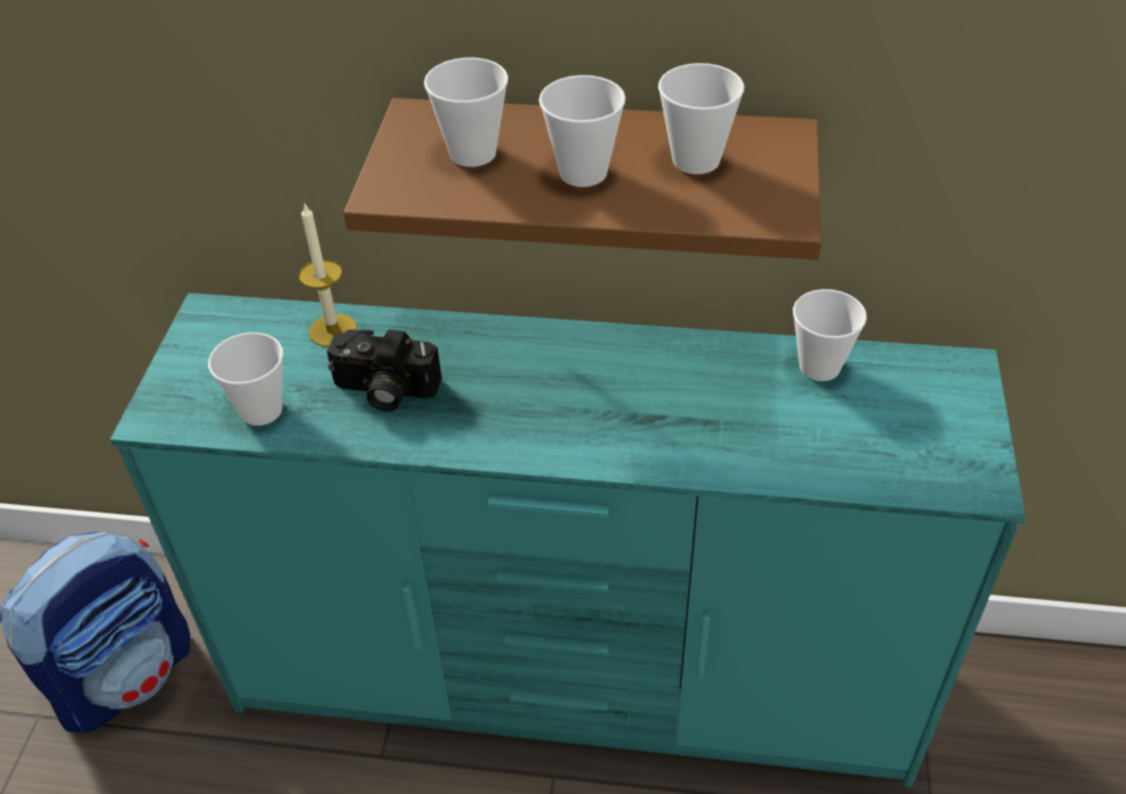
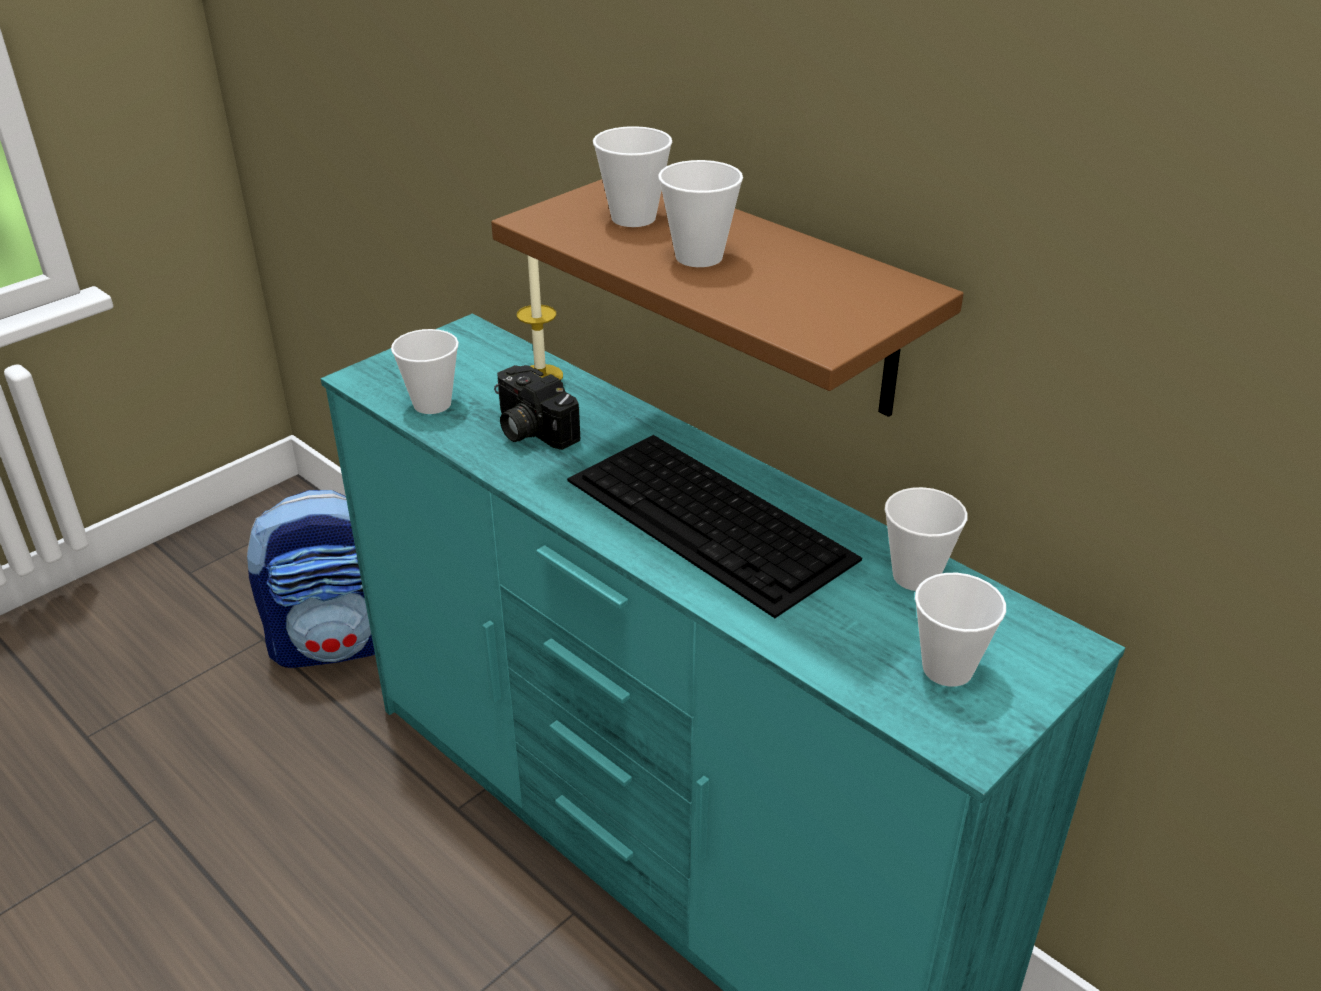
camera: 35 degrees right, 10 degrees down
cup [658,63,744,174] -> cup moved to [915,573,1006,687]
none -> keyboard [567,435,862,618]

